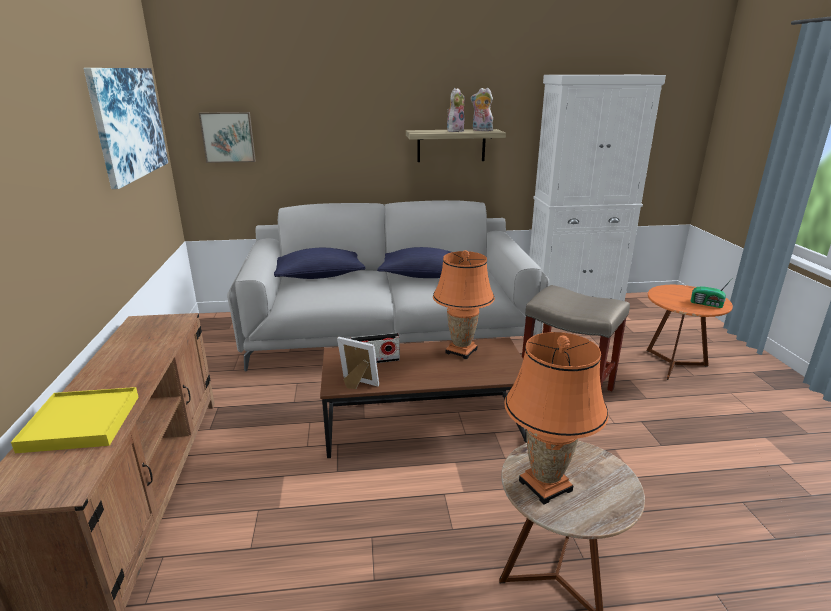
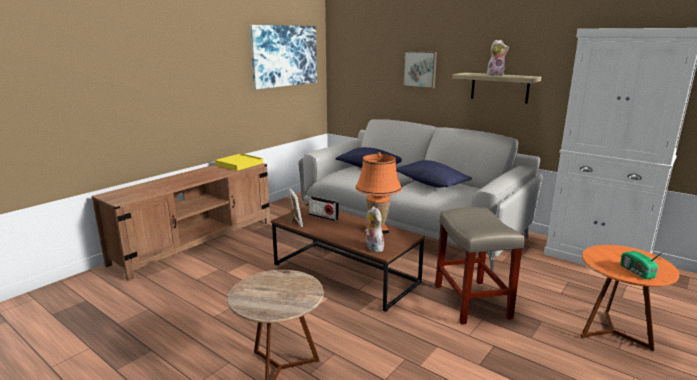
camera: 45 degrees right, 5 degrees down
yellow tray [11,387,138,453] -> yellow tray moved to [215,153,263,171]
picture [199,112,256,163] -> picture moved to [403,51,437,88]
plush toy [470,88,493,131] -> plush toy moved to [365,206,384,252]
orange table lamp [504,332,609,504] -> none

